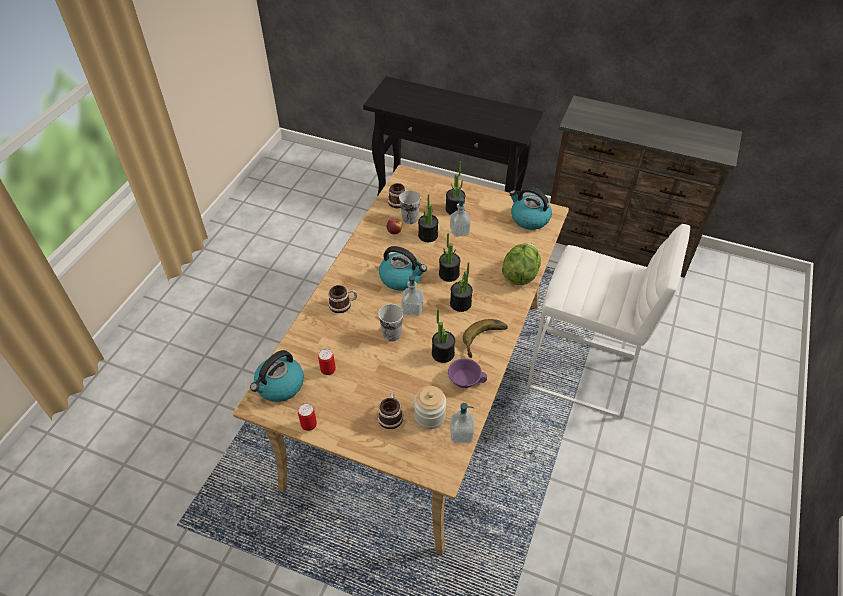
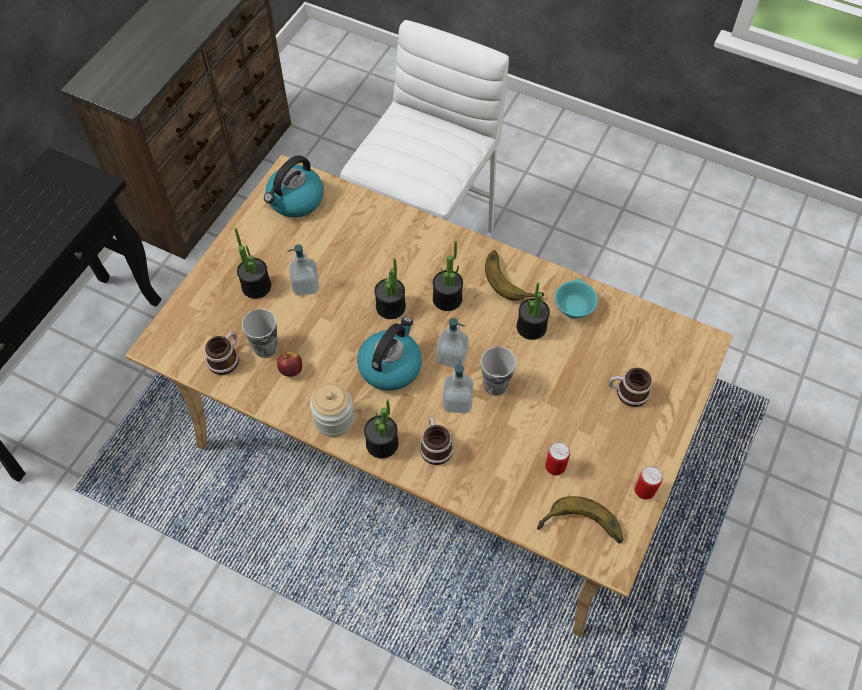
camera: 85 degrees left, 10 degrees up
kettle [250,350,304,402] -> banana [537,496,623,544]
jar [414,386,446,429] -> jar moved to [310,383,354,437]
potted plant [418,194,438,242] -> potted plant moved to [364,399,398,459]
purple cup [448,358,487,388] -> turquoise cup [555,279,598,319]
soap dispenser [450,403,475,443] -> soap dispenser moved to [443,360,474,414]
lettuce [502,243,541,285] -> none

